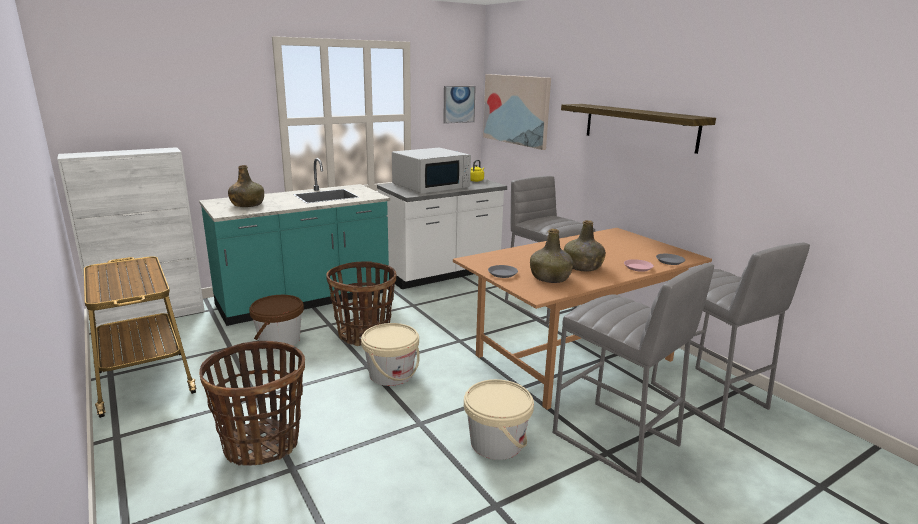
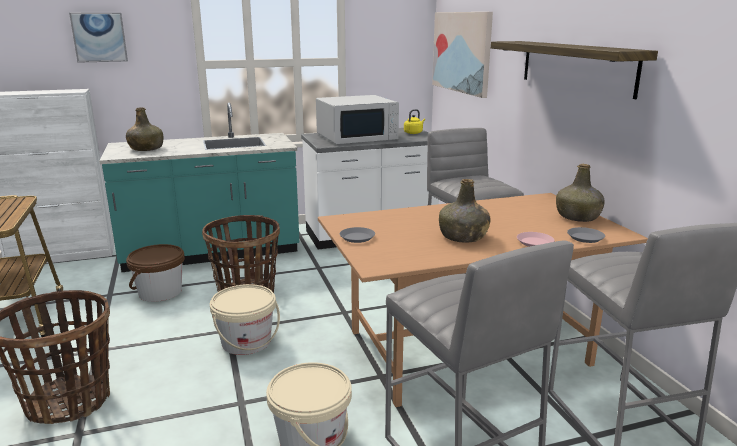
camera: 15 degrees right, 0 degrees up
picture [443,86,476,124] -> picture moved to [69,13,128,63]
green bottle [530,229,573,283] -> green bottle moved to [556,164,605,222]

